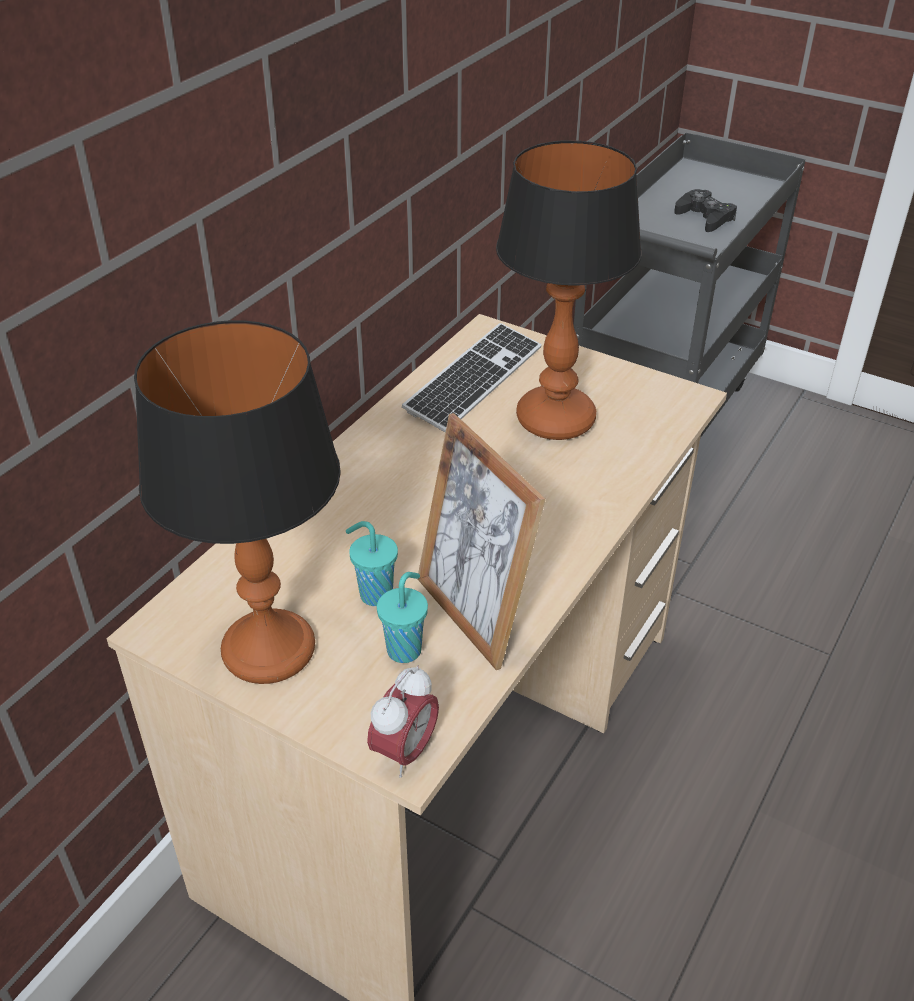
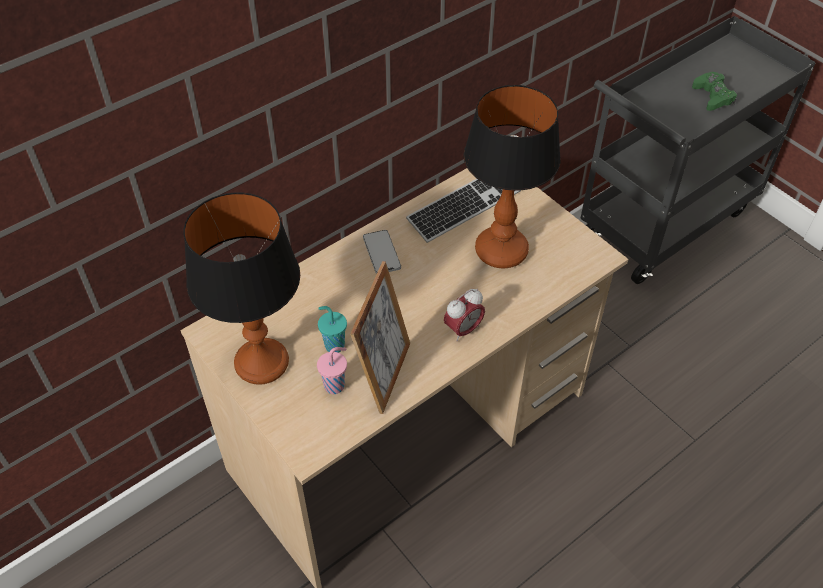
camera: 20 degrees right, 10 degrees up
alarm clock [367,665,439,778] -> alarm clock moved to [444,289,485,341]
turquoise cup [377,572,428,663] -> pink cup [317,347,347,394]
picture frame [418,413,546,670] -> picture frame turned 150 degrees counterclockwise [350,261,410,414]
black game controller [674,189,737,232] -> green game controller [692,72,737,111]
none -> phone [363,230,401,274]

